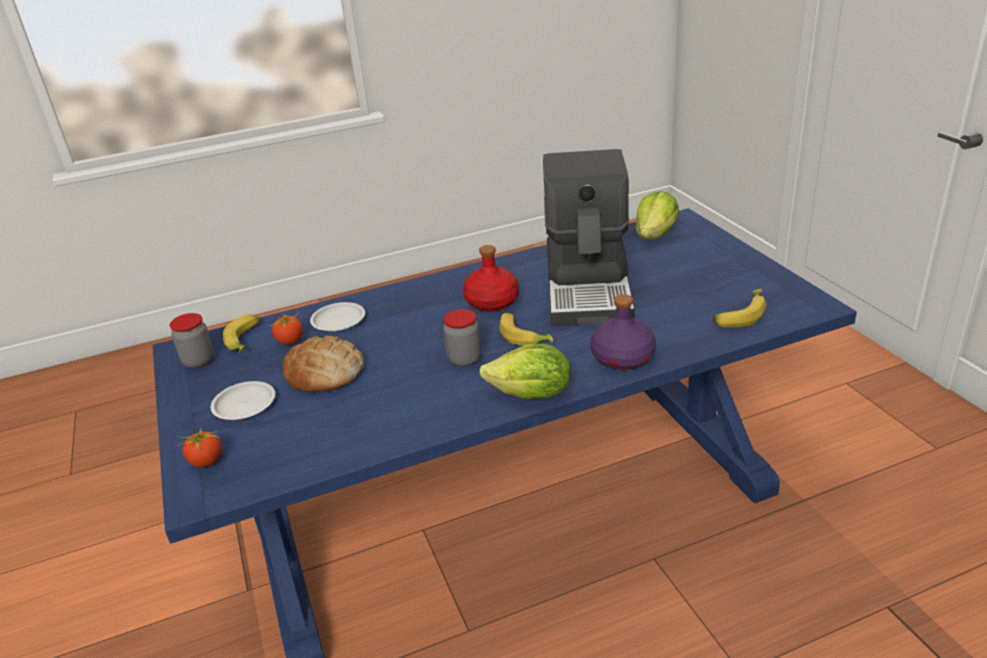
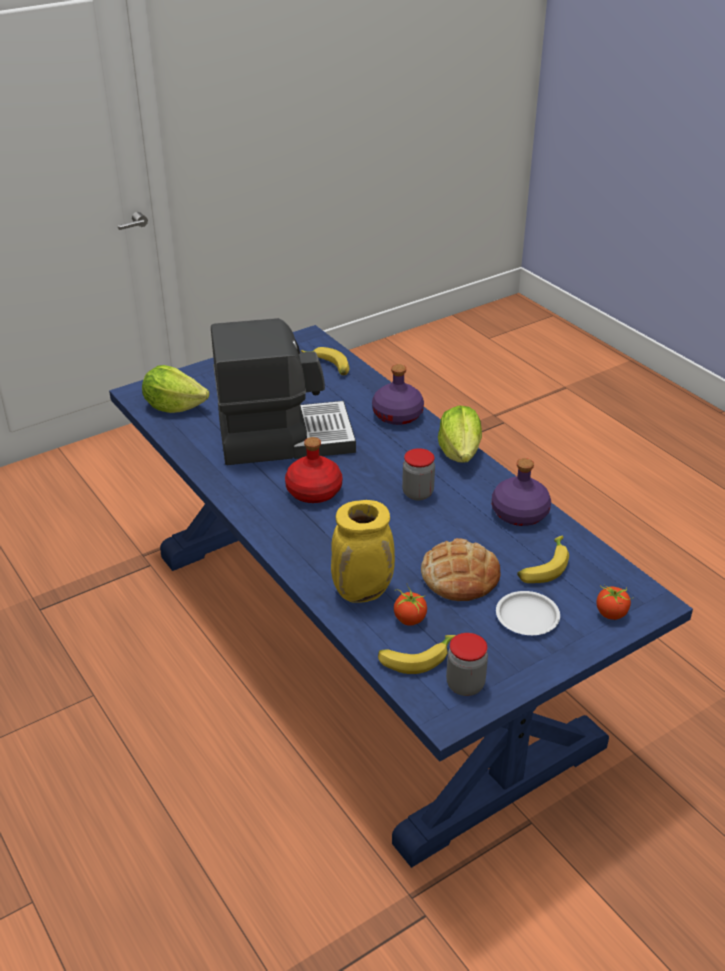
camera: 105 degrees left, 5 degrees up
white plate [310,302,365,331] -> yellow vase [331,500,395,603]
banana [499,313,553,346] -> banana moved to [517,535,569,583]
none -> purple bottle [492,458,551,526]

